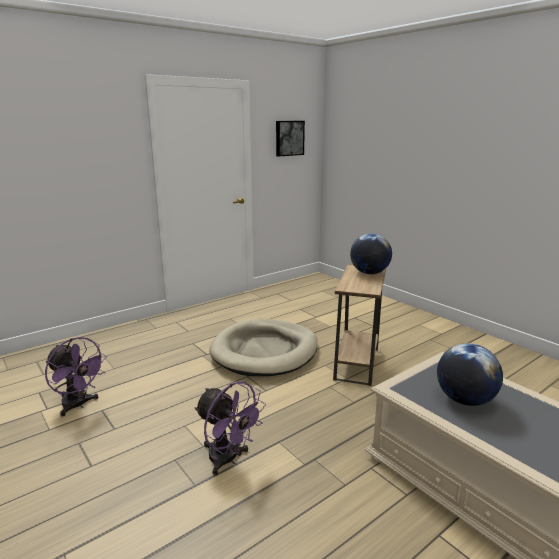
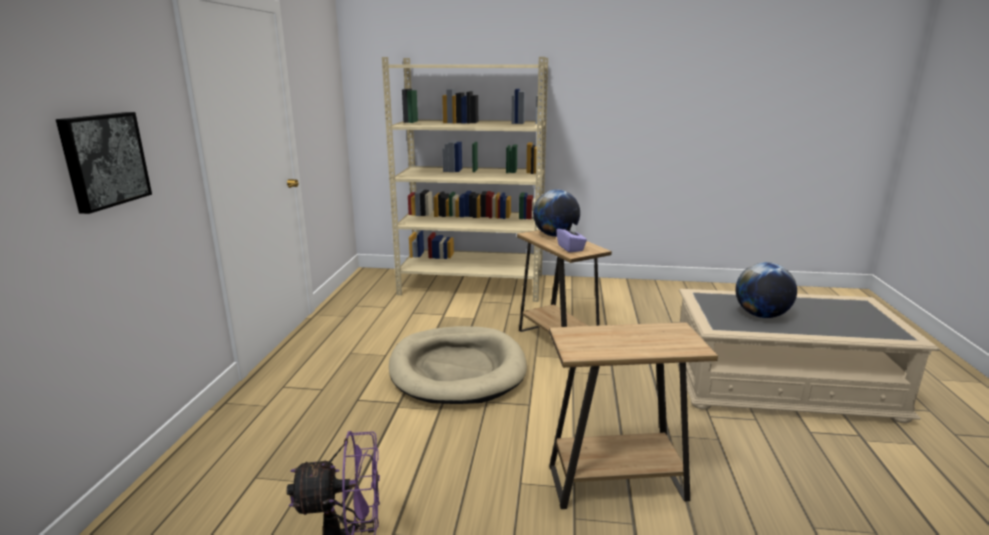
camera: 45 degrees left, 0 degrees up
purple fan [195,381,266,475] -> brown side table [549,322,718,509]
picture [276,121,305,156] -> picture moved to [56,112,152,214]
none -> beige bookcase [382,57,548,302]
none -> purple tissue box [556,223,587,252]

